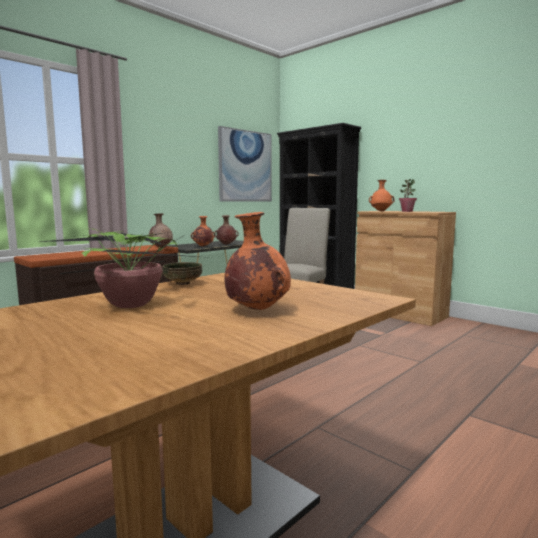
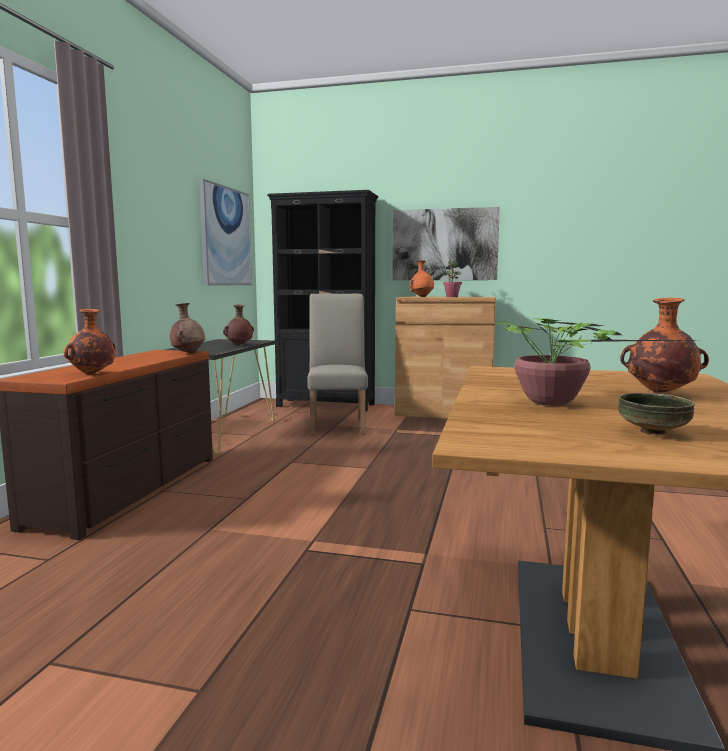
camera: 30 degrees left, 0 degrees up
bowl [163,262,202,285] -> bowl moved to [618,393,695,435]
orange vase [191,216,215,247] -> orange vase moved to [64,309,115,374]
none -> picture [392,207,500,280]

